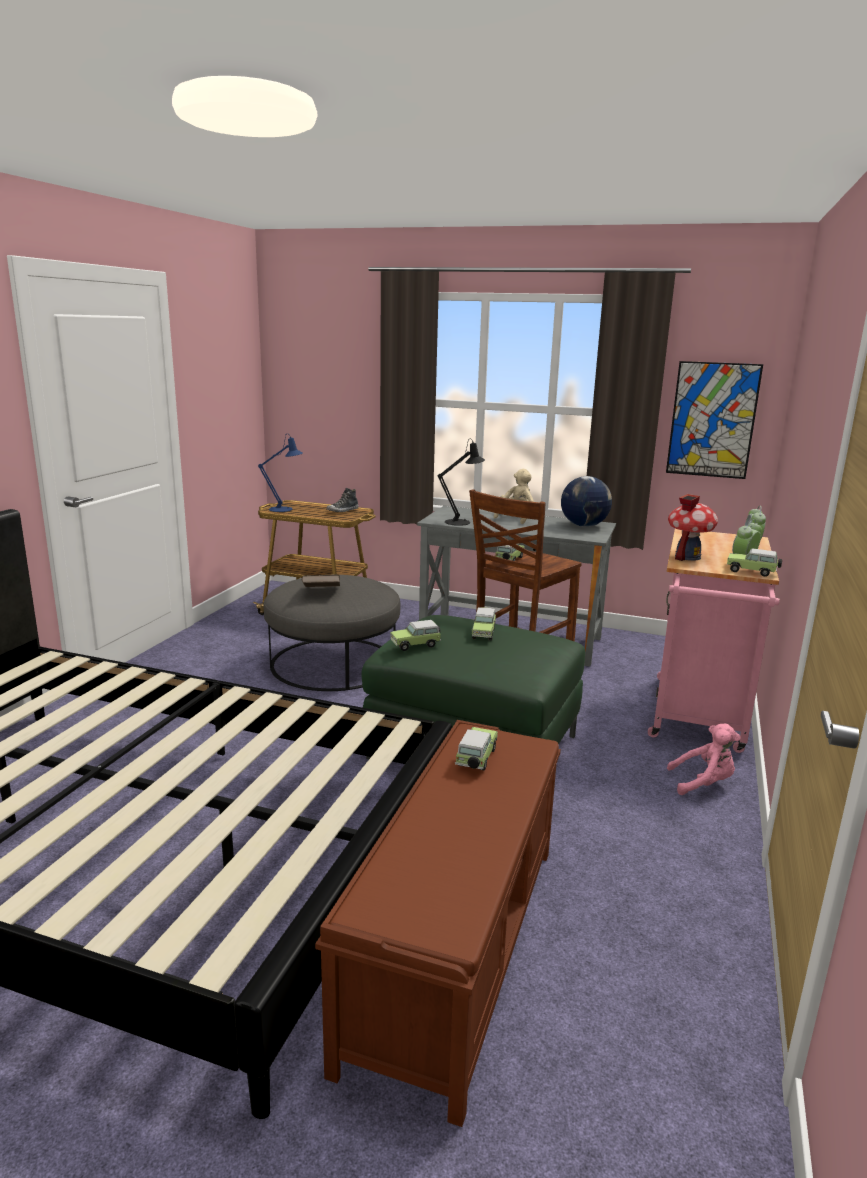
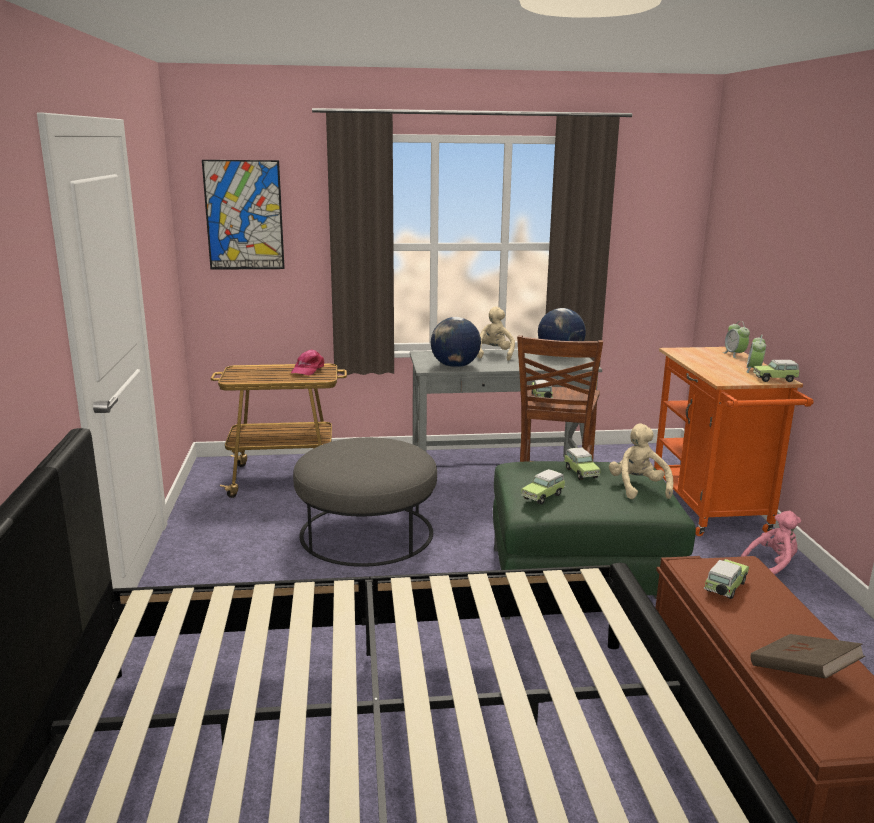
camera: 25 degrees left, 0 degrees up
blue table lamp [258,433,303,512] -> none
brown book [302,575,340,587] -> brown book moved to [751,634,865,679]
shoe [326,488,358,512] -> pink cap [291,349,324,375]
black table lamp [438,438,485,526] -> globe [431,317,481,367]
toy car [455,727,498,771] -> toy car turned 45 degrees clockwise [704,559,749,599]
pink cart [648,529,780,753] -> orange cart [654,347,814,536]
picture [666,361,763,479] -> picture moved to [202,160,285,270]
toy house [668,494,718,561] -> none
none -> beige plush toy [609,423,673,499]

